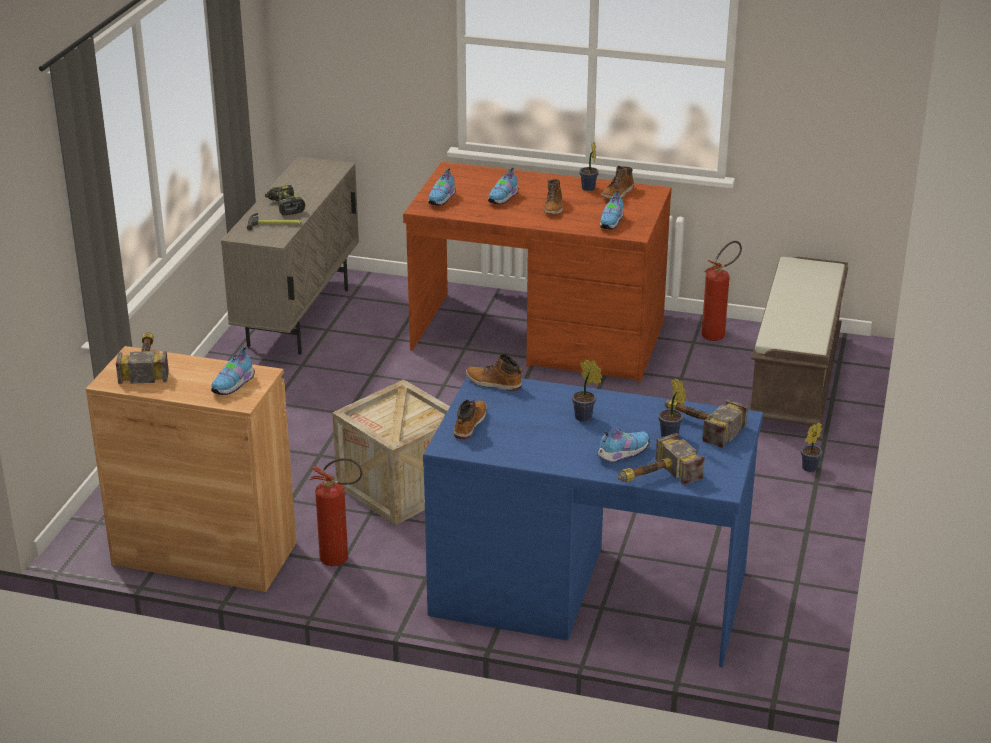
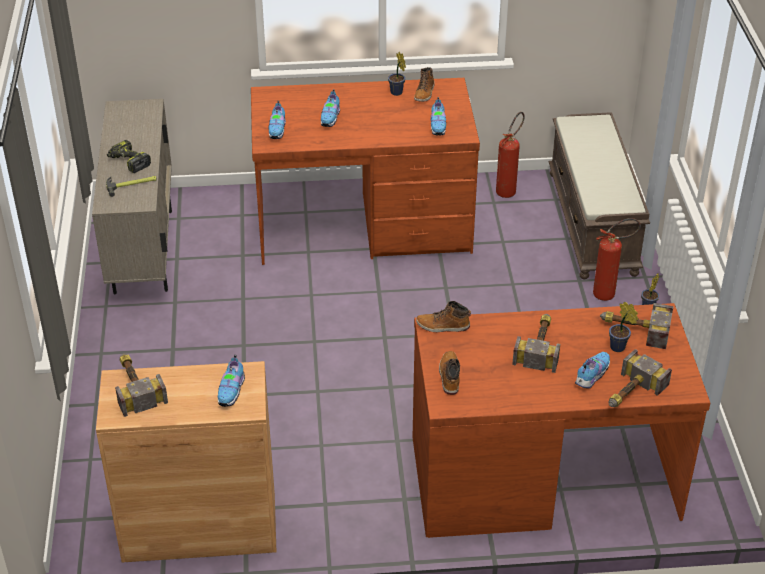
camera: 20 degrees left, 10 degrees up
fire extinguisher [309,458,363,566] -> fire extinguisher moved to [593,218,641,301]
crate [332,379,450,526] -> none
blue desk [423,377,763,667] -> brown desk [412,303,710,538]
boot [544,179,563,214] -> none
potted plant [572,359,603,422] -> hammer [512,314,560,373]

